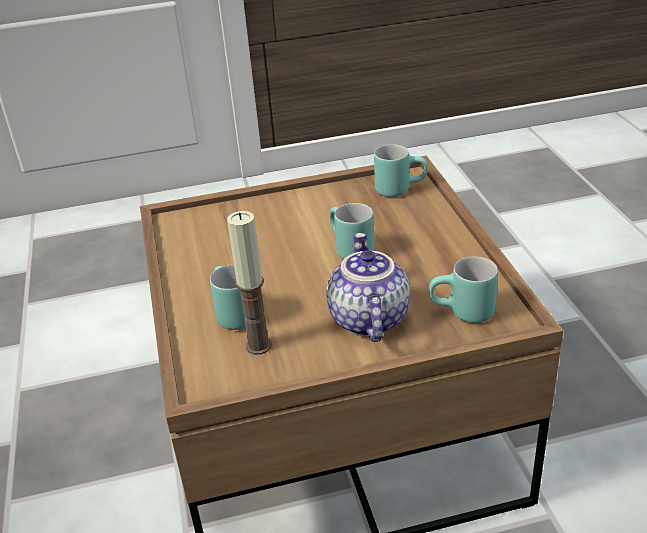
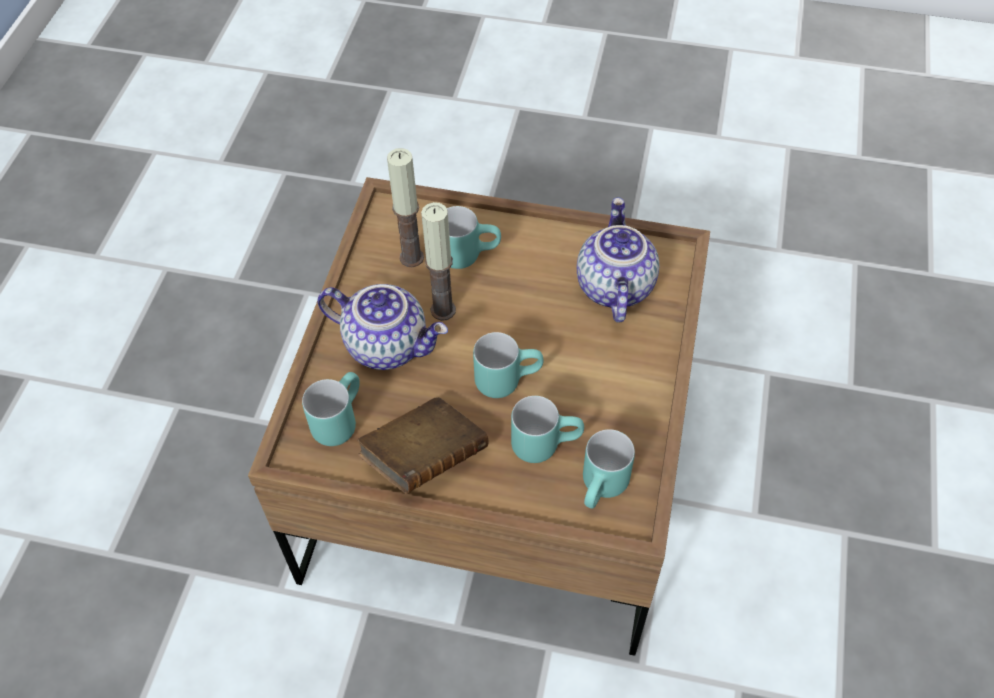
camera: 115 degrees right, 20 degrees up
none -> brown book [357,397,488,494]
none -> candle [421,202,456,321]
none -> turquoise mug [511,396,584,463]
none -> teapot [577,197,660,323]

